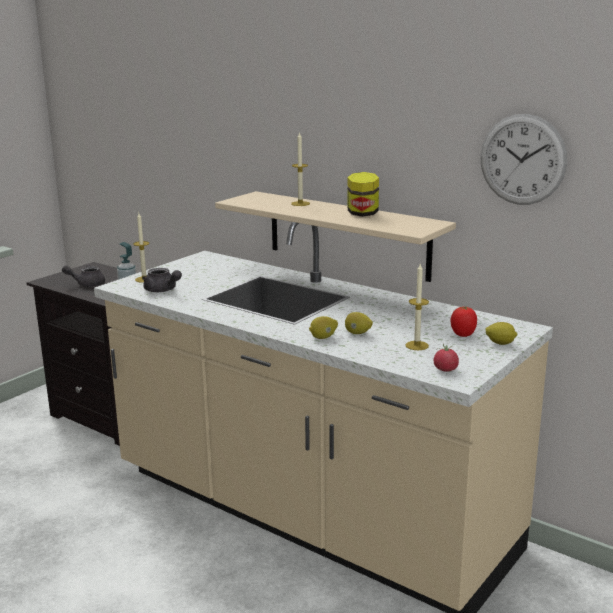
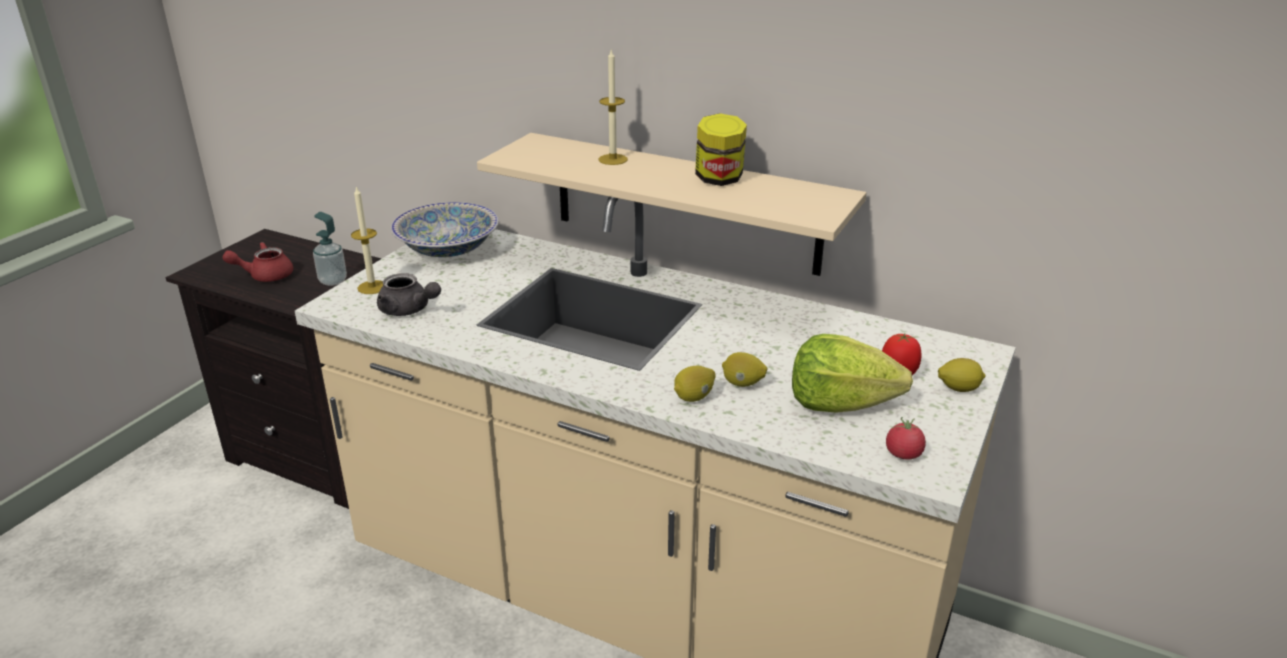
camera: 10 degrees left, 10 degrees up
grey teapot [62,264,105,287] -> red teapot [222,242,293,282]
candle [405,264,429,350] -> lettuce [792,334,913,413]
wall clock [480,114,567,205] -> none
none -> bowl [391,202,499,257]

